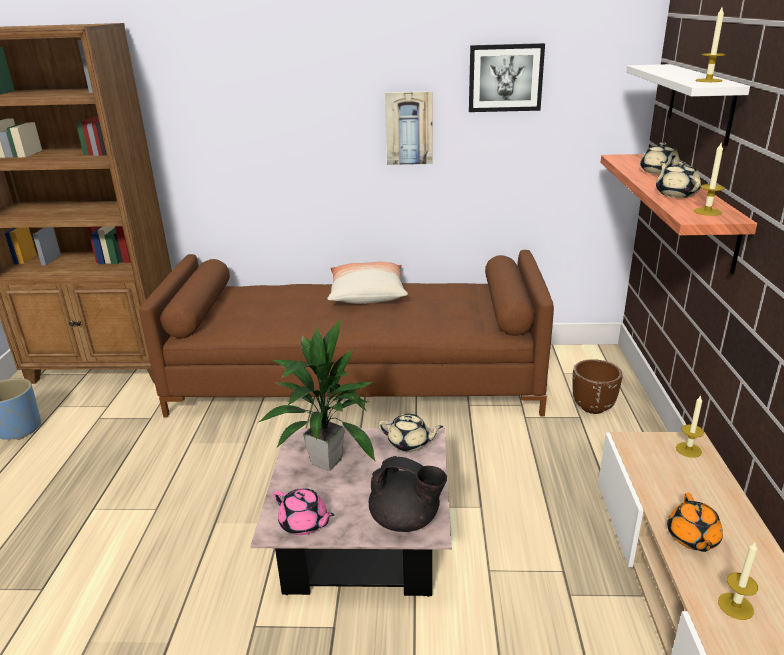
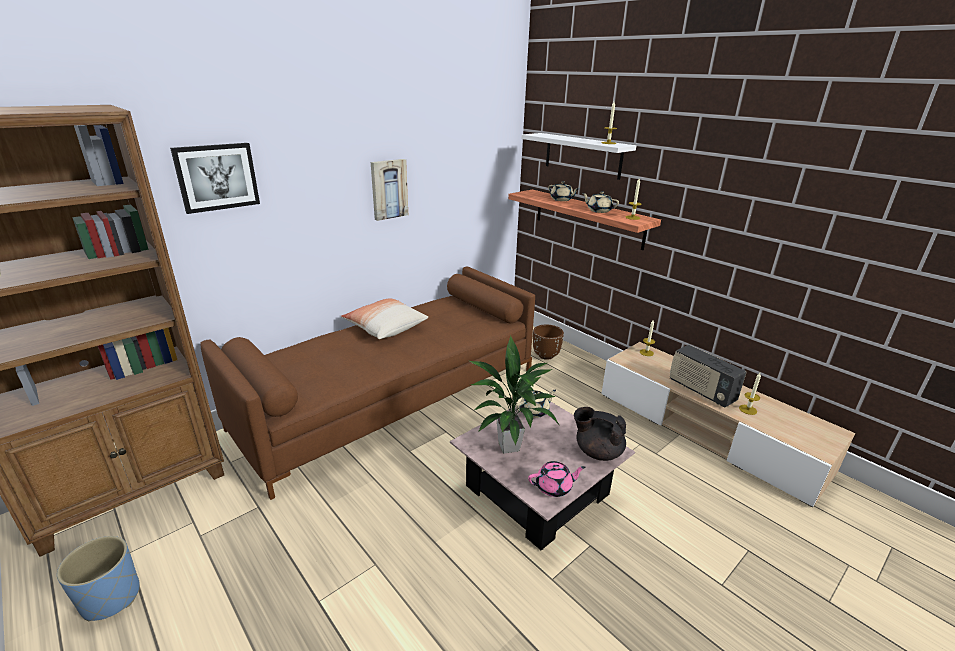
camera: 45 degrees left, 0 degrees up
black teapot [369,456,447,532] -> black teapot turned 135 degrees counterclockwise [574,407,626,461]
picture [469,43,545,112] -> picture moved to [170,143,260,214]
orange teapot [667,493,723,552] -> radio [670,345,747,407]

